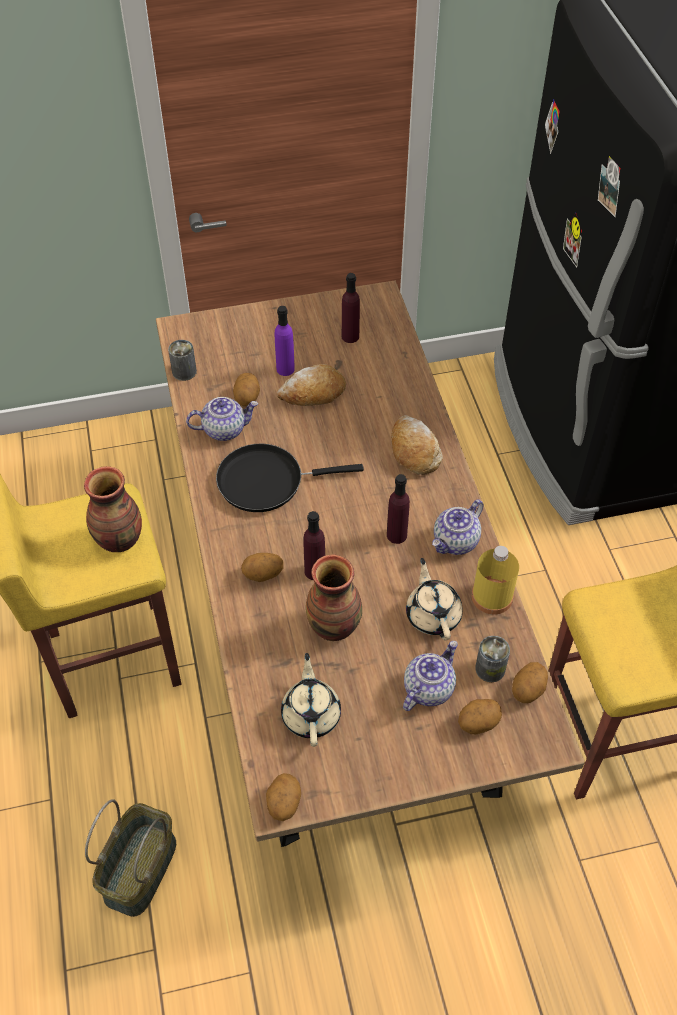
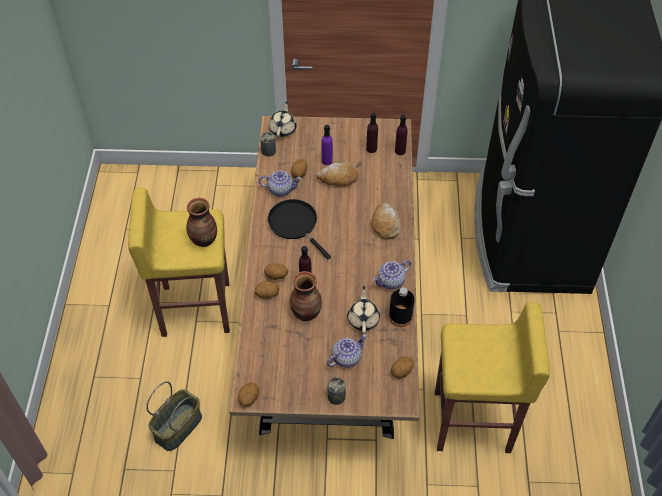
camera: 15 degrees right, 0 degrees up
black frying pan [216,444,364,512] -> black frying pan turned 45 degrees clockwise [268,199,331,260]
beige teapot [281,653,341,747] -> beige teapot moved to [269,101,297,138]
purple bottle [387,474,410,544] -> purple bottle moved to [395,115,408,155]
potato [458,699,502,734] -> potato moved to [255,281,279,298]
yellow bottle [471,546,519,615] -> black bottle [389,287,415,327]
can [475,636,510,682] -> can moved to [328,377,346,405]

